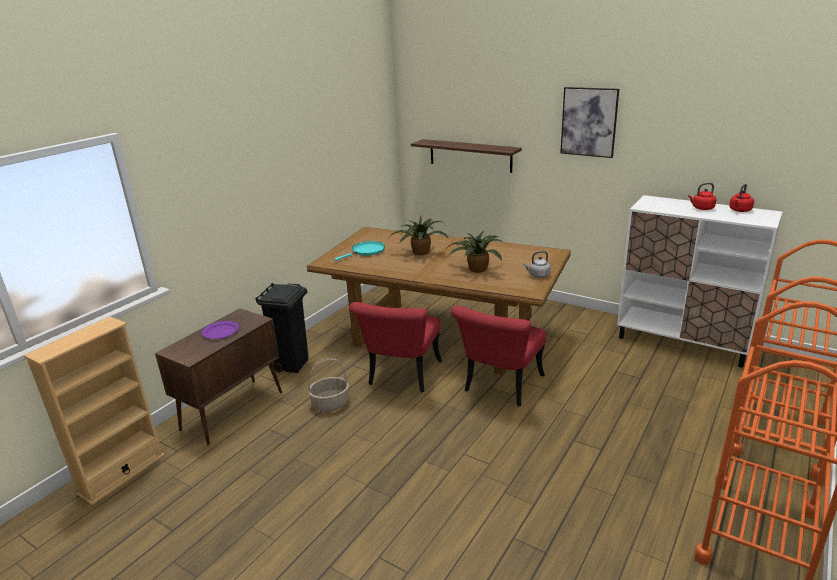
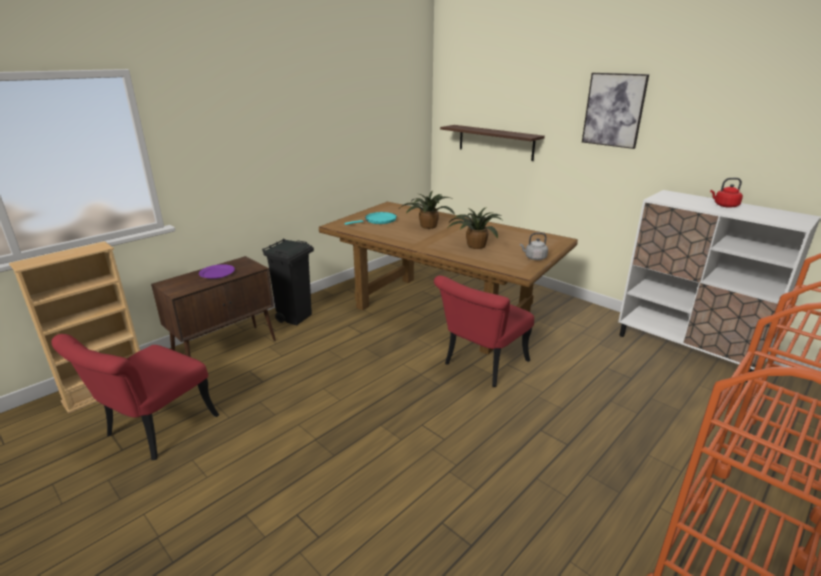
camera: 10 degrees right, 0 degrees up
basket [308,358,349,412] -> none
red chair [349,302,442,392] -> red chair moved to [51,334,219,460]
red kettle [729,184,754,212] -> none

